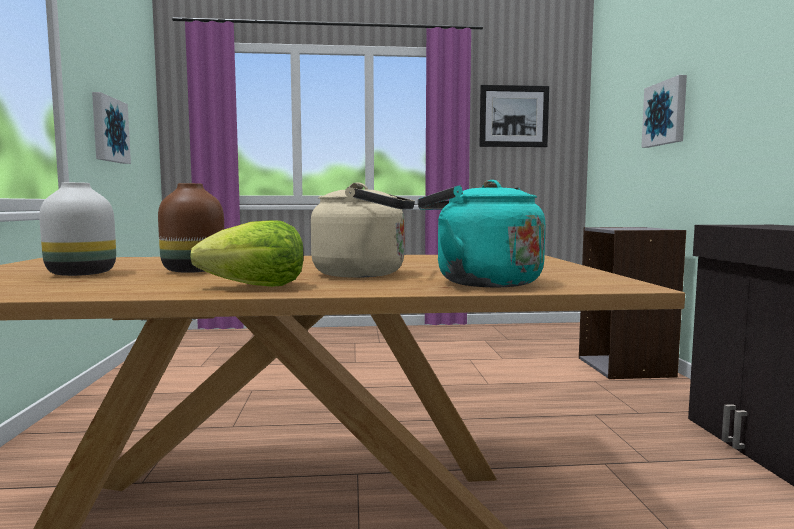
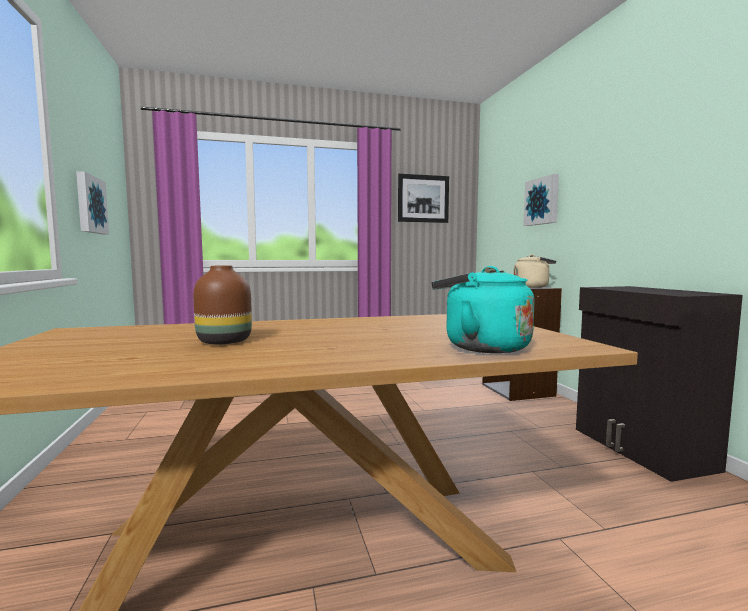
camera: 10 degrees left, 0 degrees up
white vase [39,182,116,276] -> none
lettuce [190,220,304,287] -> none
beige kettle [311,182,415,278] -> beige kettle moved to [514,254,556,288]

